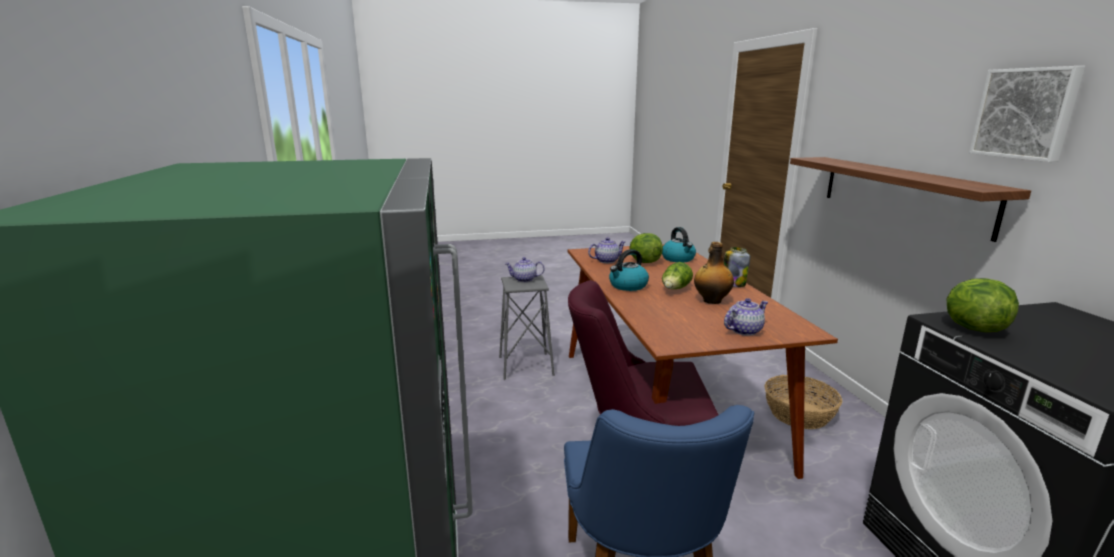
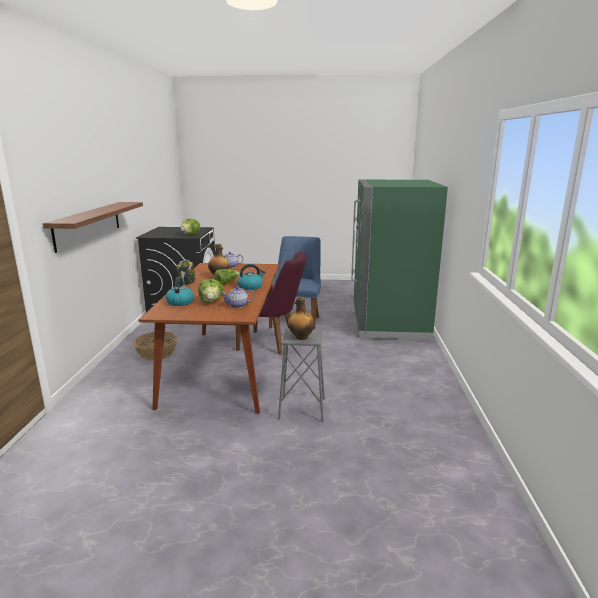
camera: 165 degrees left, 0 degrees up
teapot [505,257,545,282] -> bottle [288,297,315,340]
picture [969,66,1085,162] -> none

